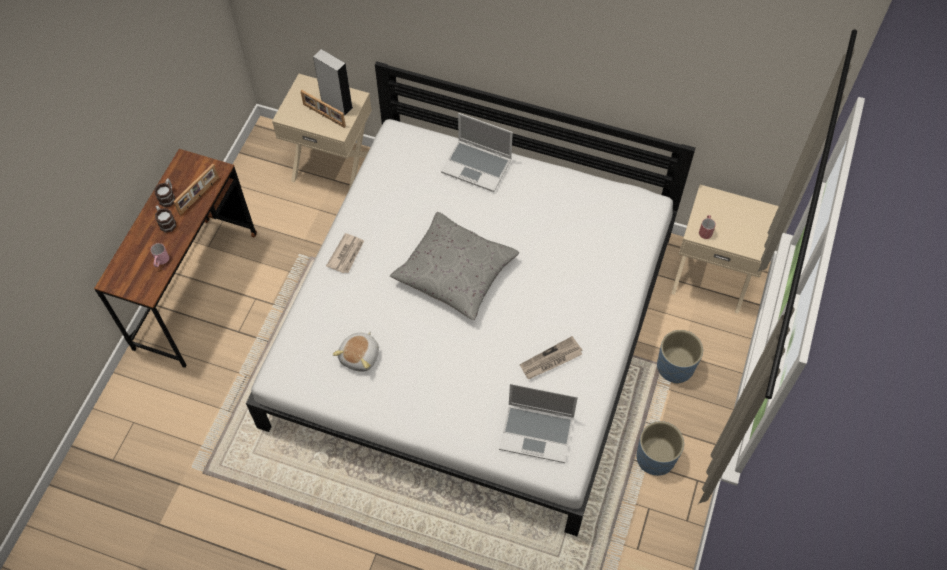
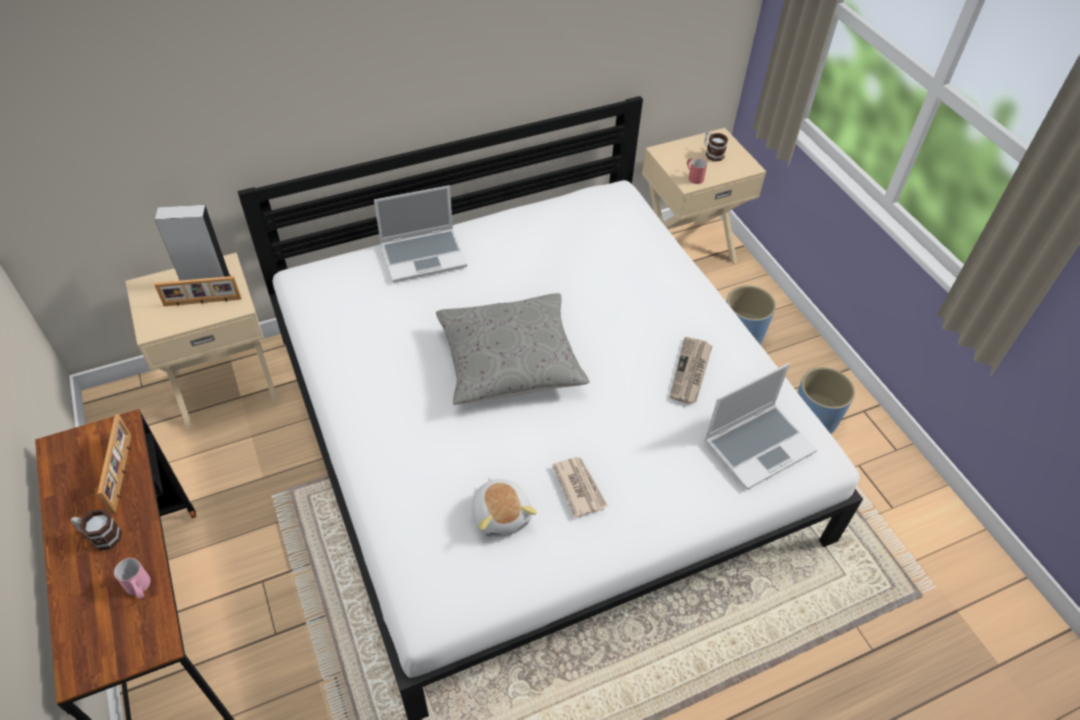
camera: 45 degrees left, 10 degrees down
mug [154,179,175,207] -> mug moved to [704,132,728,162]
newspaper [326,233,364,273] -> newspaper moved to [553,457,608,518]

